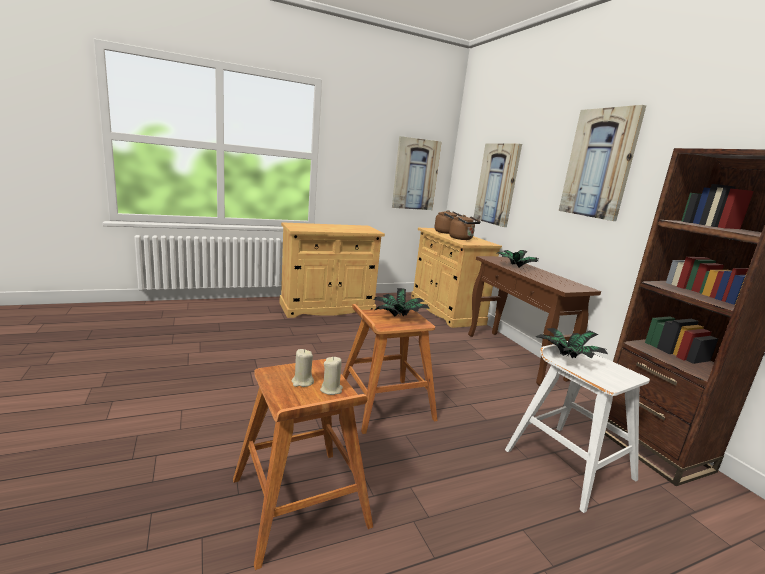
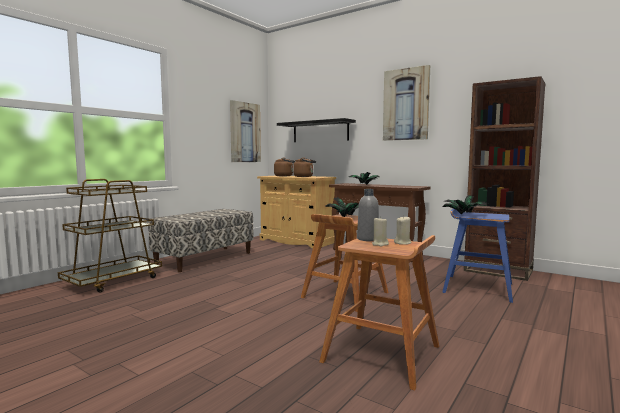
camera: 30 degrees left, 10 degrees down
beige cabinet [280,222,385,318] -> bench [148,209,253,272]
picture [473,143,522,227] -> black shelf [277,118,356,142]
white stool [505,341,650,513] -> blue stool [442,209,513,303]
none -> brown cart [58,179,162,293]
none -> grey bottle [357,189,379,241]

